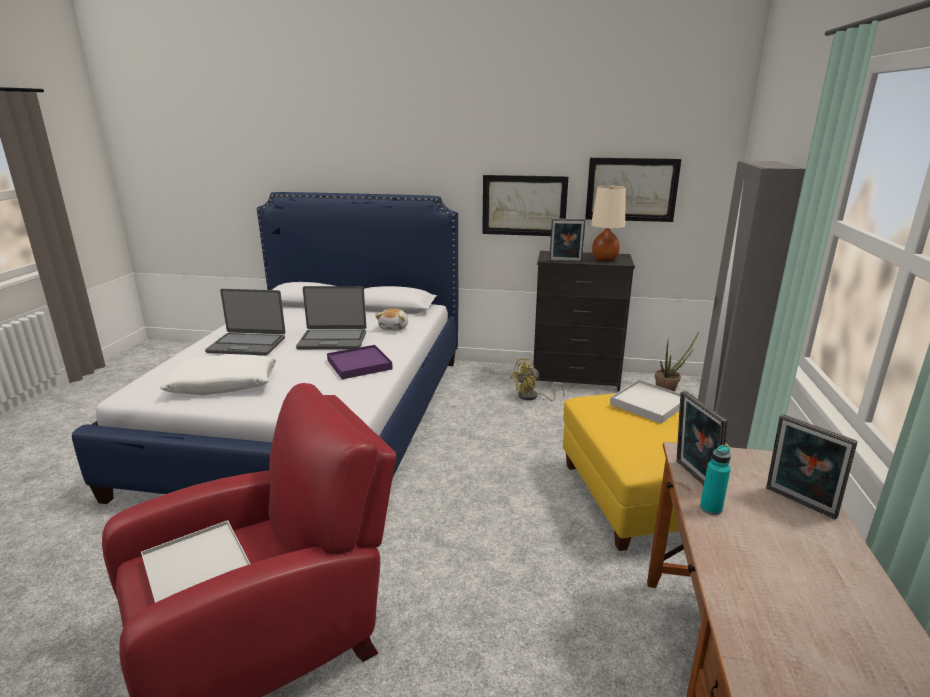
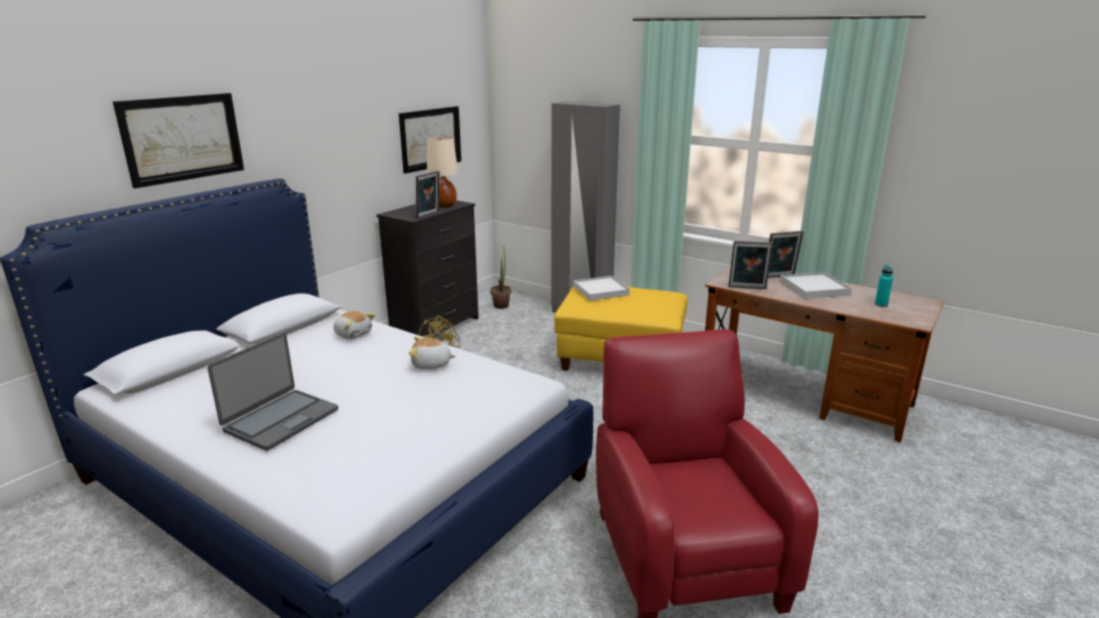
camera: 65 degrees left, 0 degrees up
white tray [141,520,250,603] -> white tray moved to [780,272,852,299]
white pillow [160,354,276,395] -> none
laptop [296,286,366,349] -> none
purple tray [327,345,393,379] -> plush toy [409,336,456,369]
picture [482,175,569,236] -> picture moved to [113,93,244,188]
turquoise bottle [700,445,731,515] -> turquoise bottle moved to [875,265,893,307]

